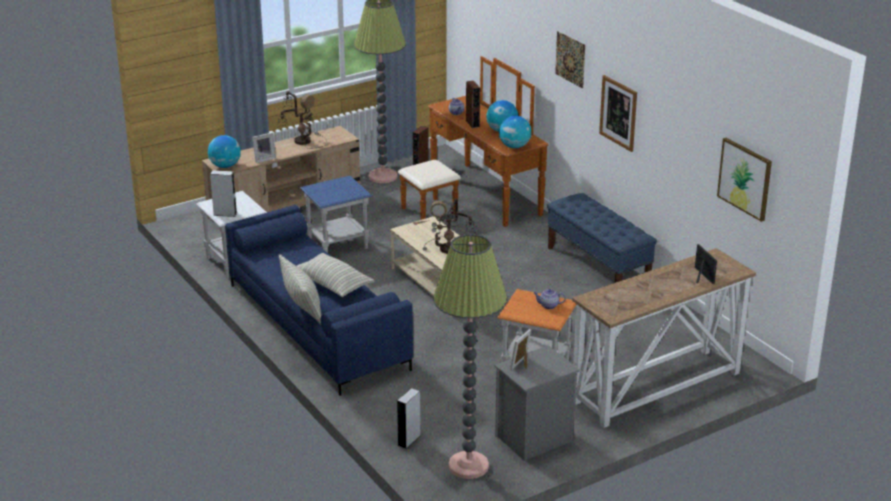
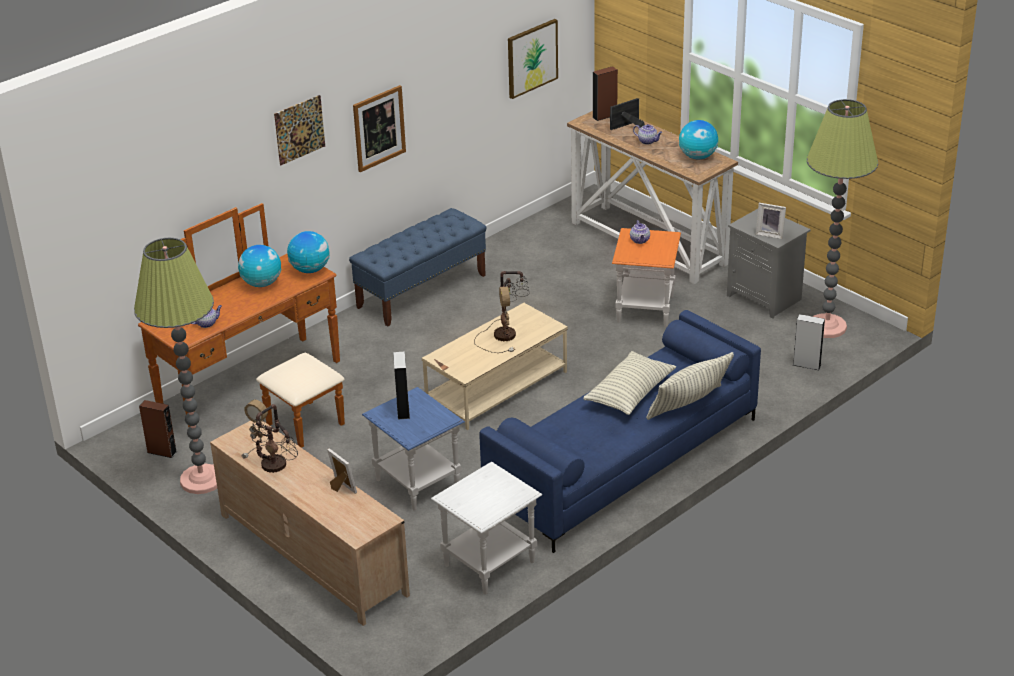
camera: 100 degrees left, 5 degrees up
globe [208,135,241,168] -> globe moved to [679,120,718,160]
grey speaker [210,170,237,217] -> grey speaker moved to [393,351,410,420]
brown speaker [466,81,480,128] -> brown speaker moved to [592,66,618,121]
none -> teapot [633,124,663,145]

